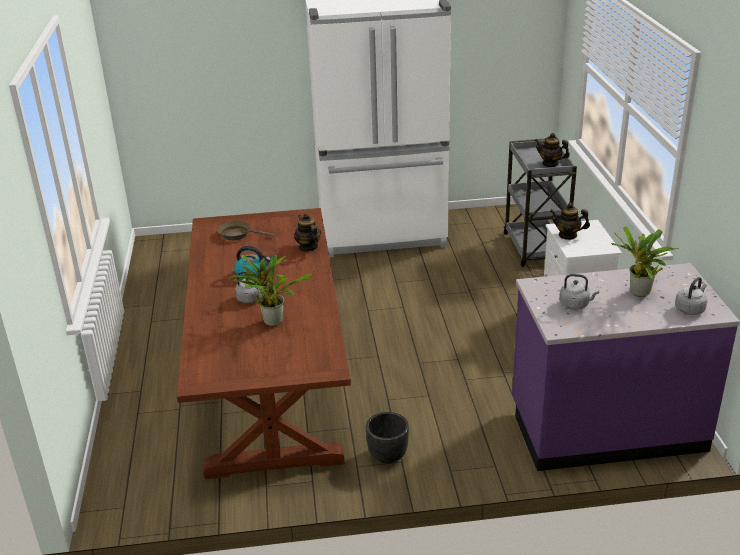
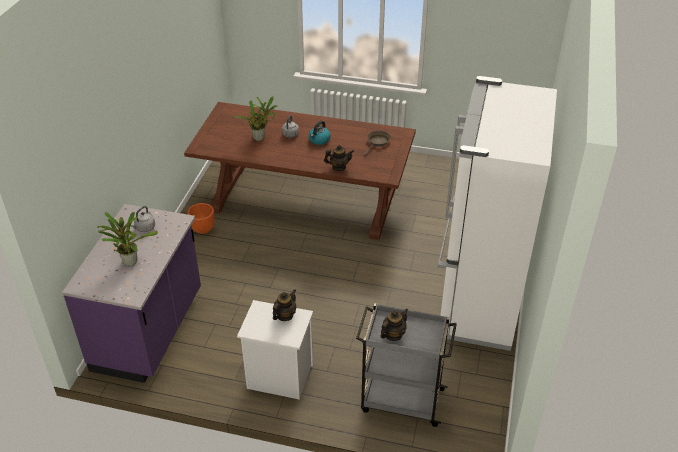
camera: 110 degrees right, 10 degrees up
black planter [366,412,409,464] -> orange planter [187,203,215,234]
grey kettle [675,277,707,315] -> none

